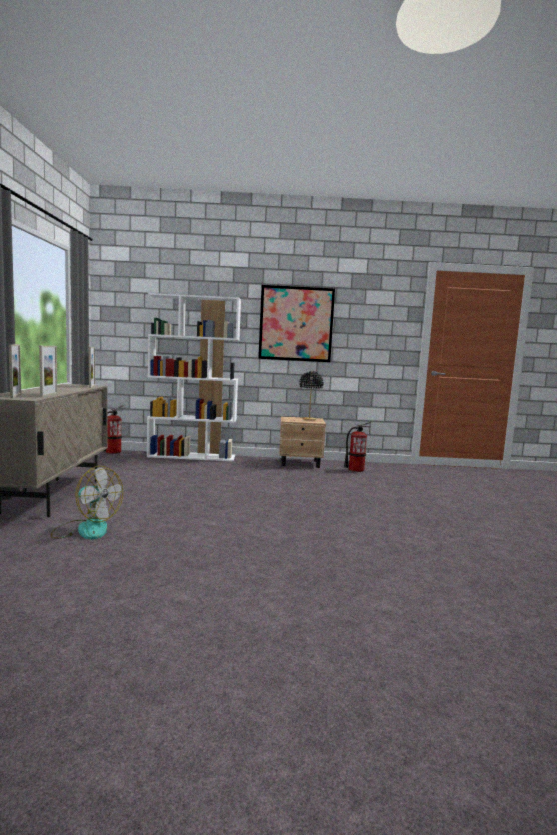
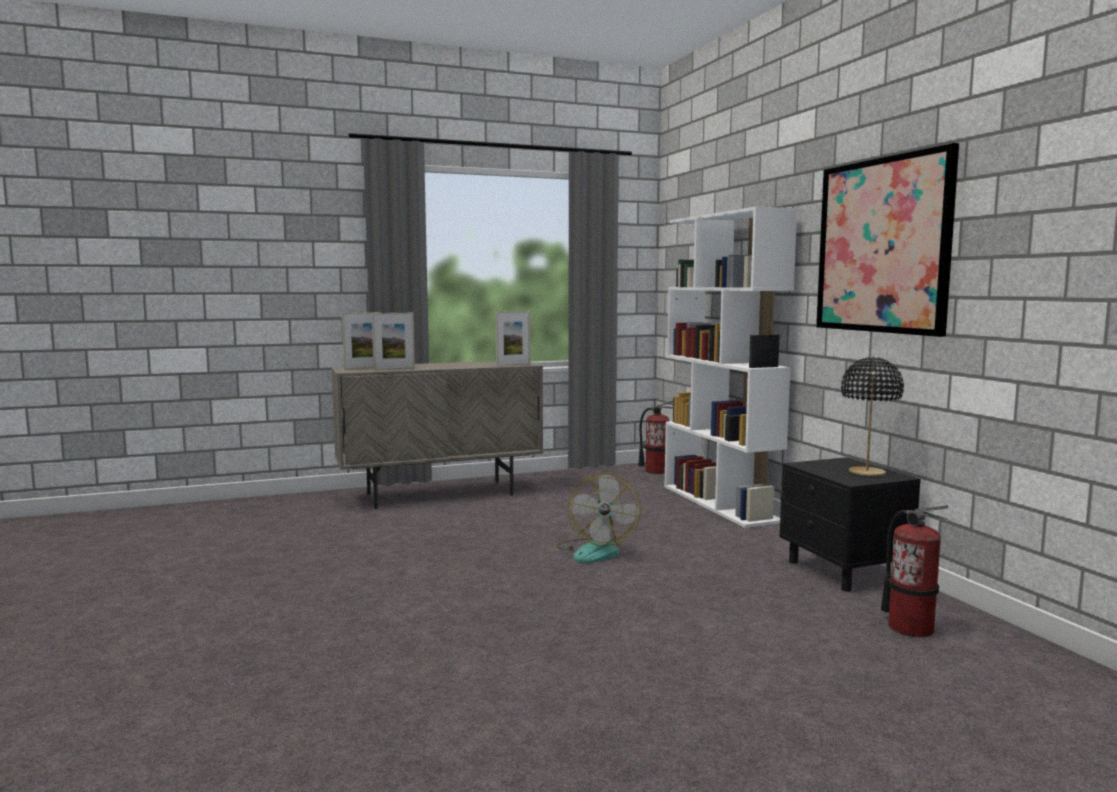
camera: 70 degrees right, 0 degrees up
fan [51,466,123,539] -> fan moved to [557,472,641,563]
beige nightstand [279,416,326,468] -> black nightstand [779,457,921,592]

